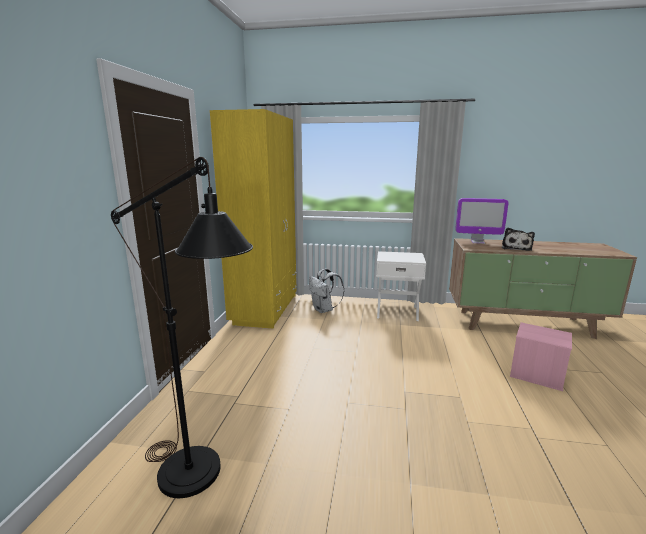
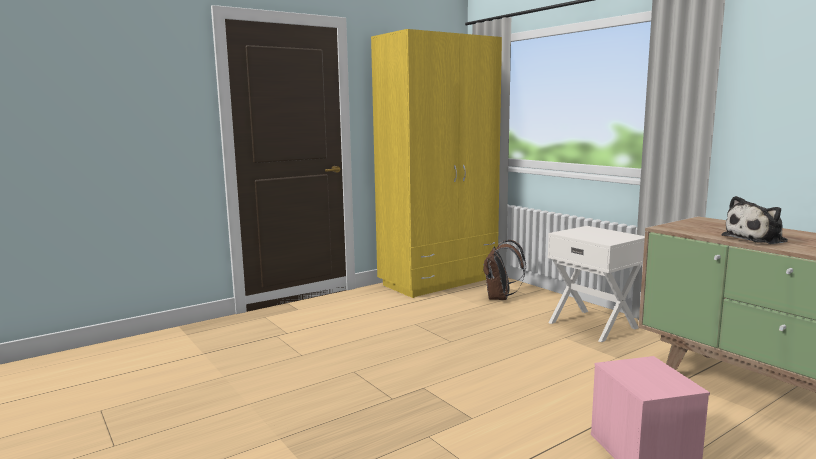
camera: 45 degrees right, 5 degrees down
black floor lamp [111,157,253,498] -> none
white backpack [309,269,344,313] -> brown backpack [483,240,526,300]
monitor [455,198,508,244] -> none

